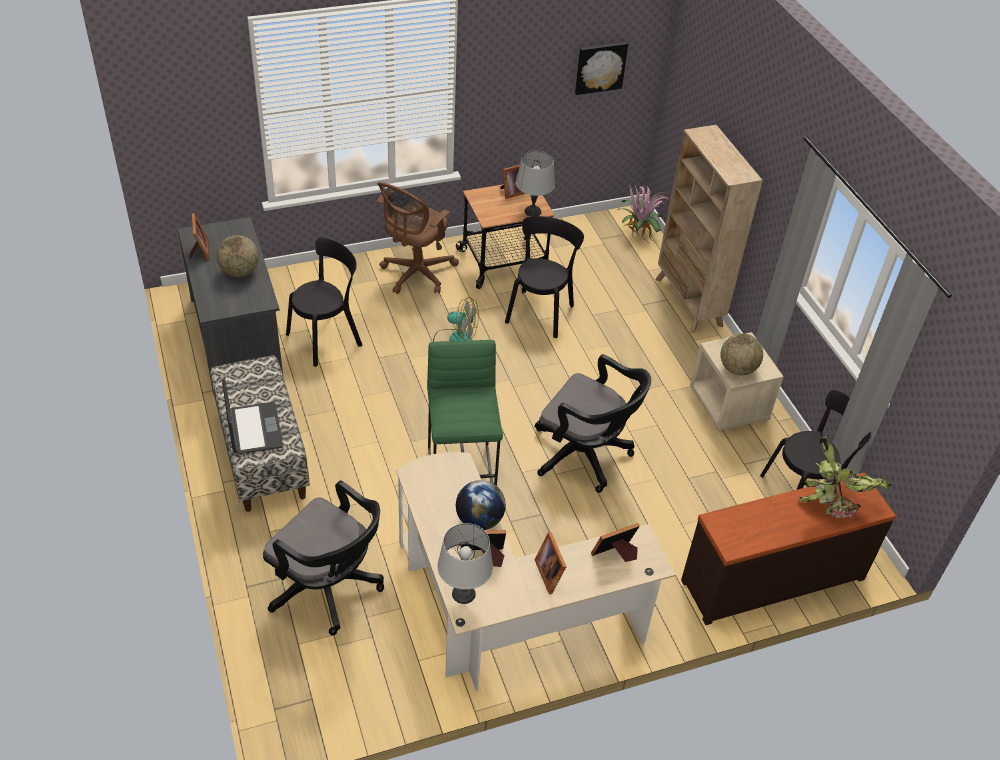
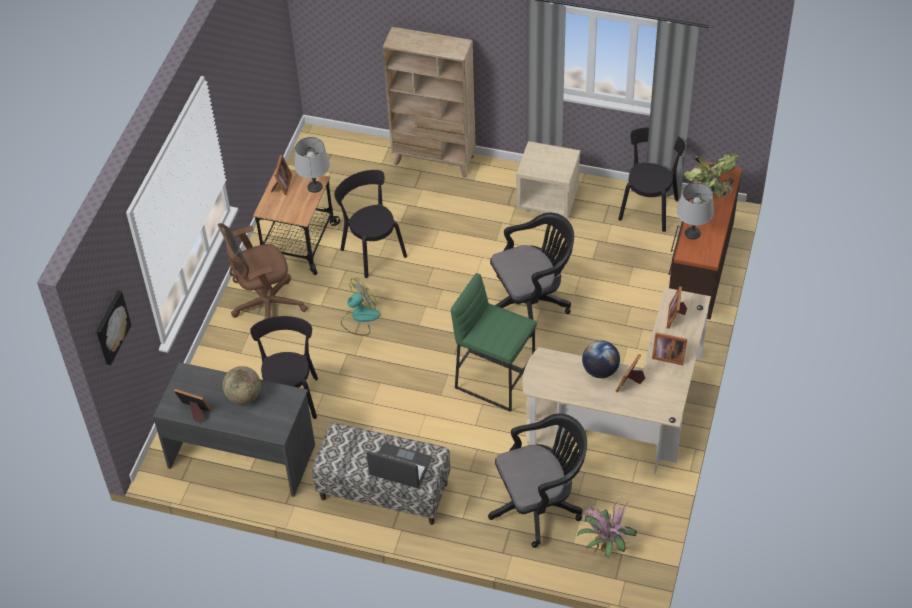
camera: 50 degrees left, 5 degrees up
brown office chair [376,182,459,294] -> brown office chair turned 90 degrees clockwise [218,223,308,319]
grey table lamp [437,523,493,604] -> grey table lamp moved to [677,182,714,240]
picture [575,42,628,95] -> picture moved to [96,291,131,365]
potted plant [617,184,670,245] -> potted plant moved to [577,498,637,558]
globe [721,333,763,375] -> none

